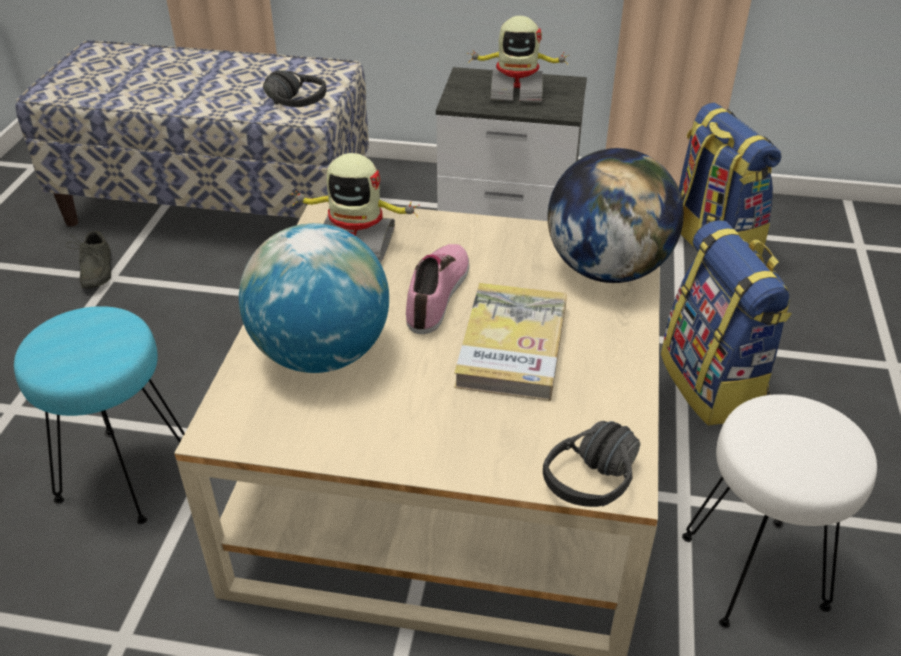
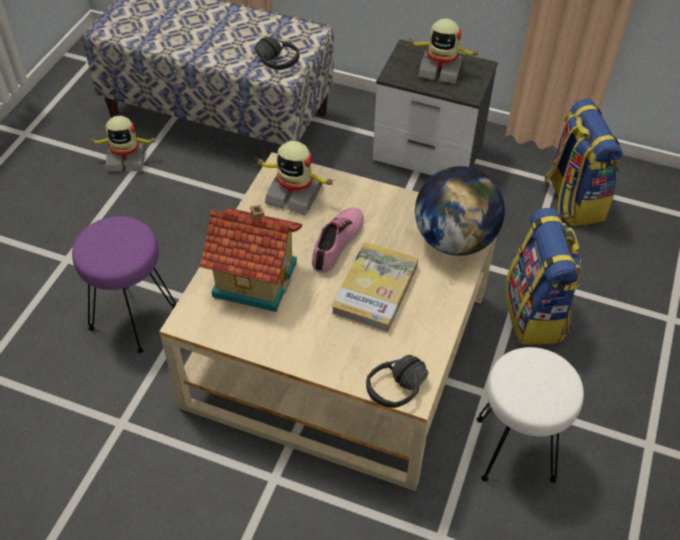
camera: 10 degrees right, 10 degrees up
turquoise stool [14,306,185,524] -> purple stool [72,216,176,353]
grey shoe [66,231,111,288] -> toy robot [87,116,158,172]
globe [239,223,389,373] -> toy house [200,204,302,312]

